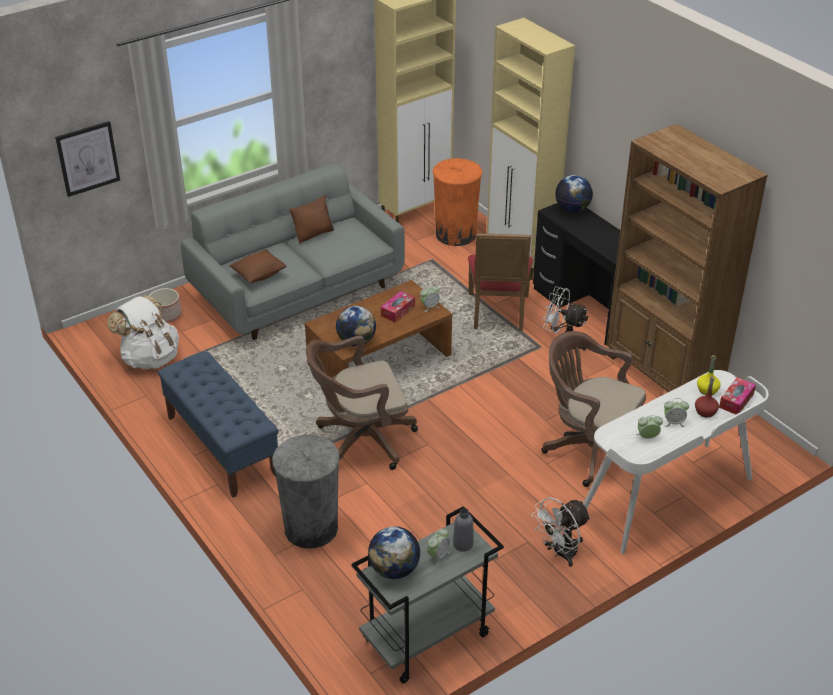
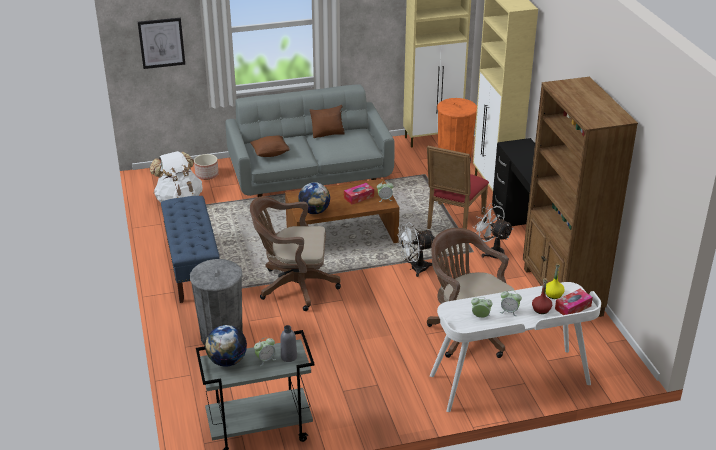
camera: 20 degrees right, 5 degrees down
white fan [531,497,591,567] -> white fan moved to [397,222,435,277]
globe [555,175,593,212] -> none

